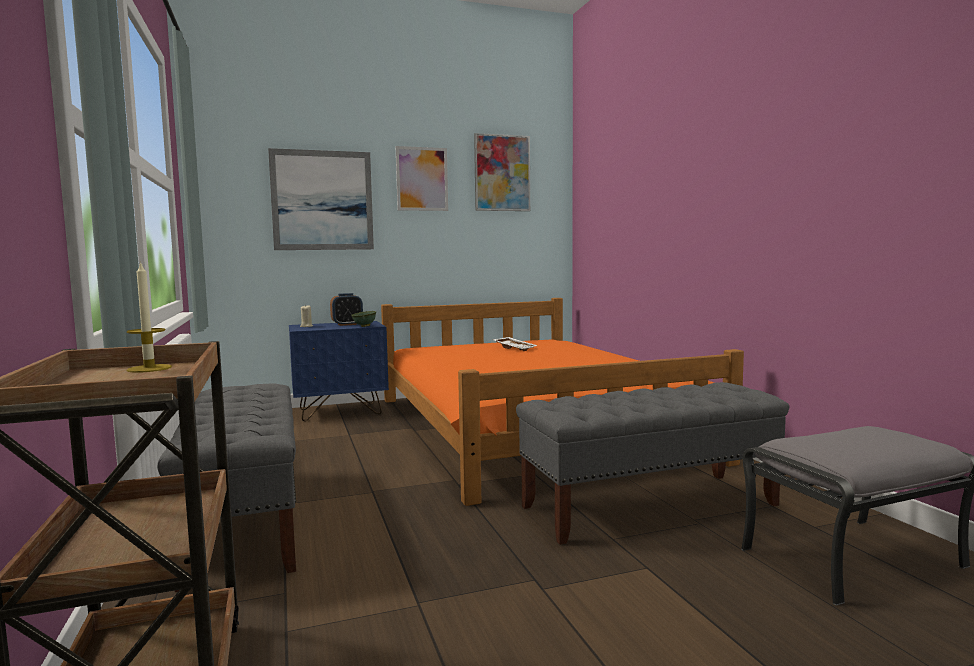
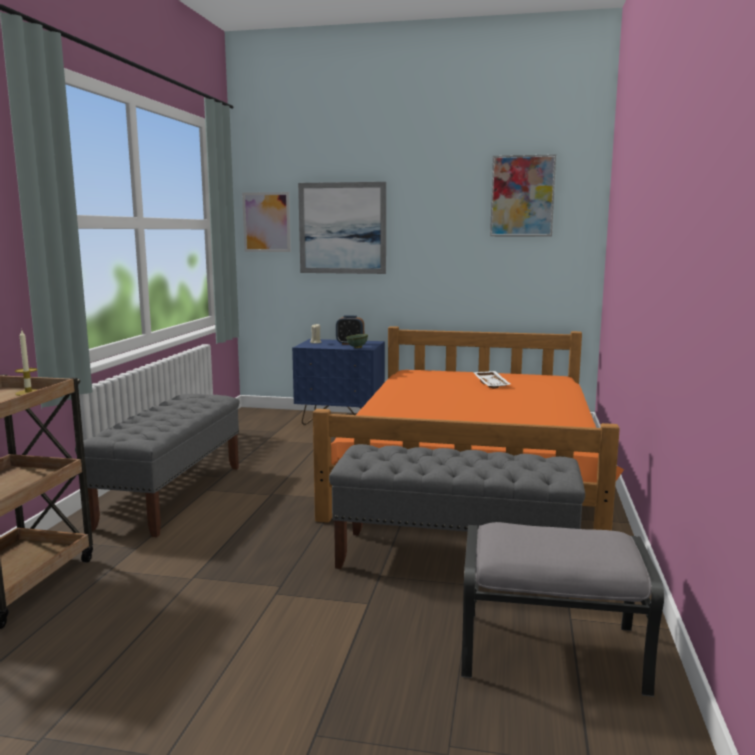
camera: 30 degrees right, 5 degrees up
picture [395,146,448,211] -> picture moved to [242,192,291,252]

